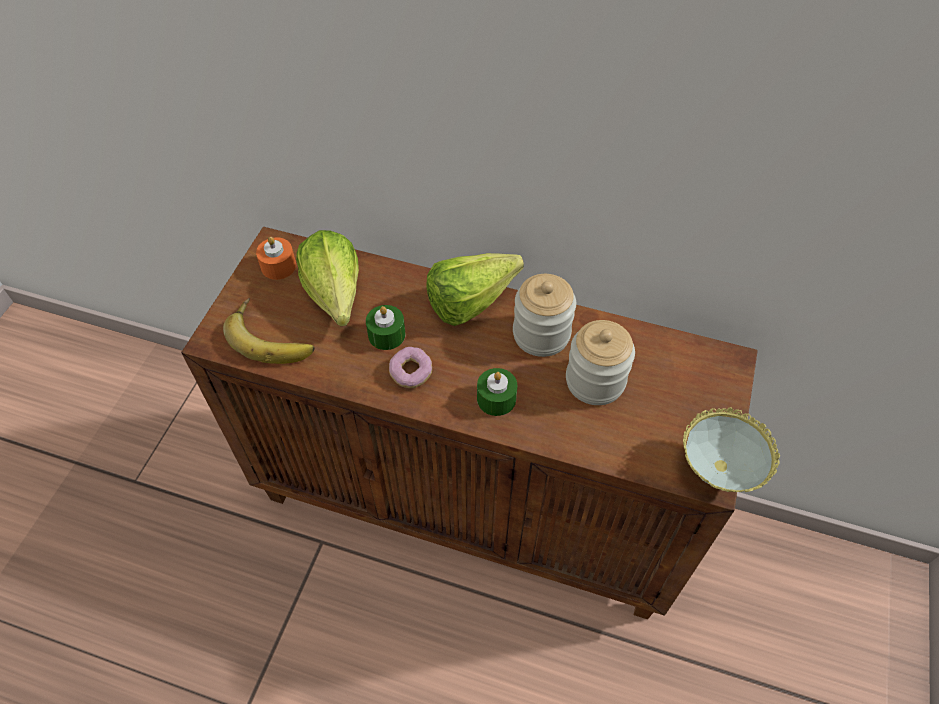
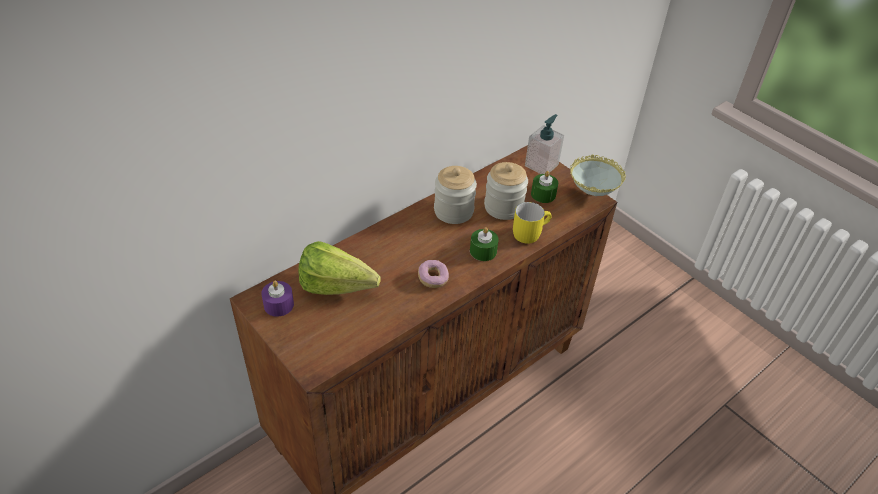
camera: 60 degrees left, 10 degrees down
banana [223,298,315,364] -> none
orange candle [256,237,296,280] -> purple candle [261,281,294,317]
green candle [366,305,405,350] -> green candle moved to [531,171,558,203]
lettuce [426,253,524,326] -> none
none -> yellow mug [513,202,552,244]
none -> soap dispenser [525,114,564,174]

